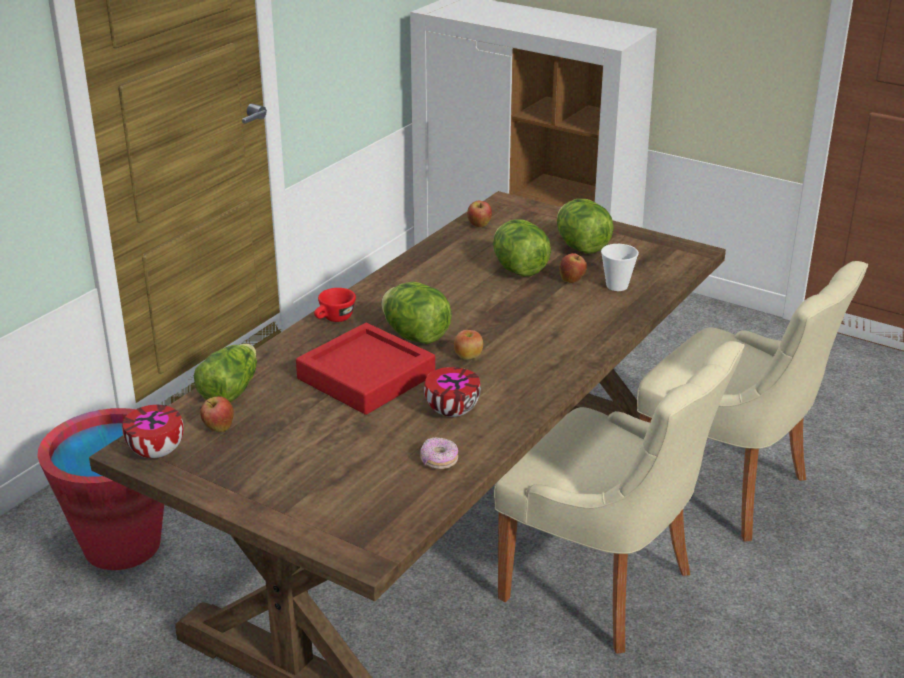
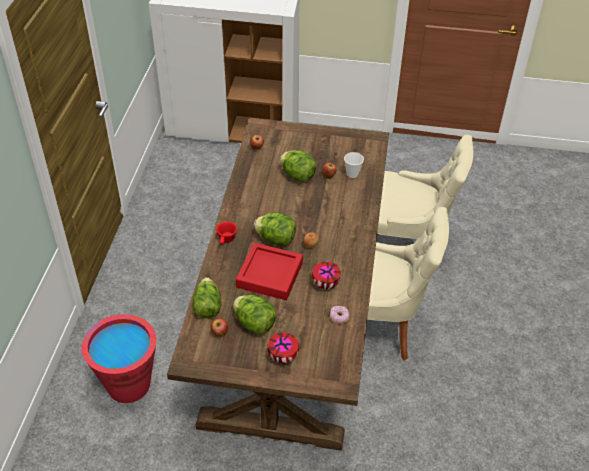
camera: 25 degrees left, 15 degrees up
bowl [122,405,184,458] -> bowl moved to [267,332,299,364]
lettuce [557,199,614,254] -> lettuce moved to [233,295,276,334]

